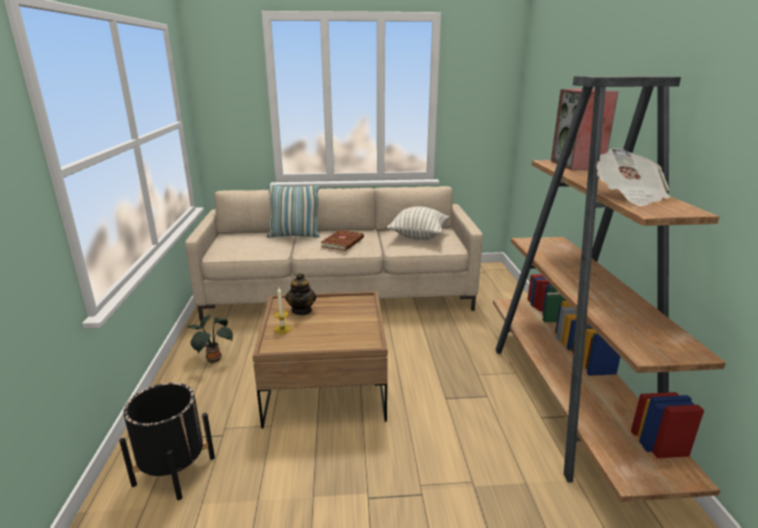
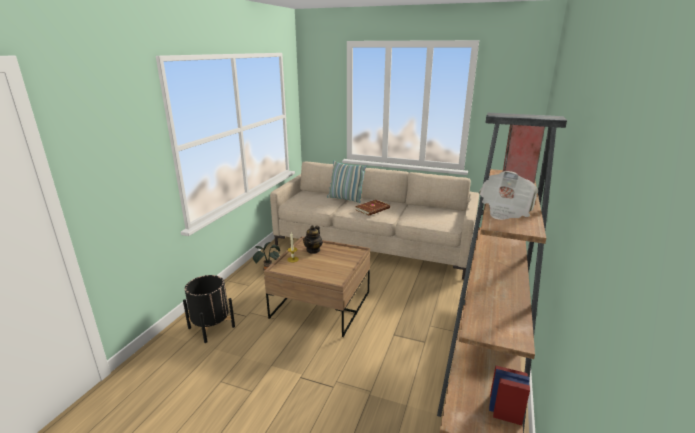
camera: 25 degrees right, 0 degrees up
pillow [387,206,449,240] -> none

